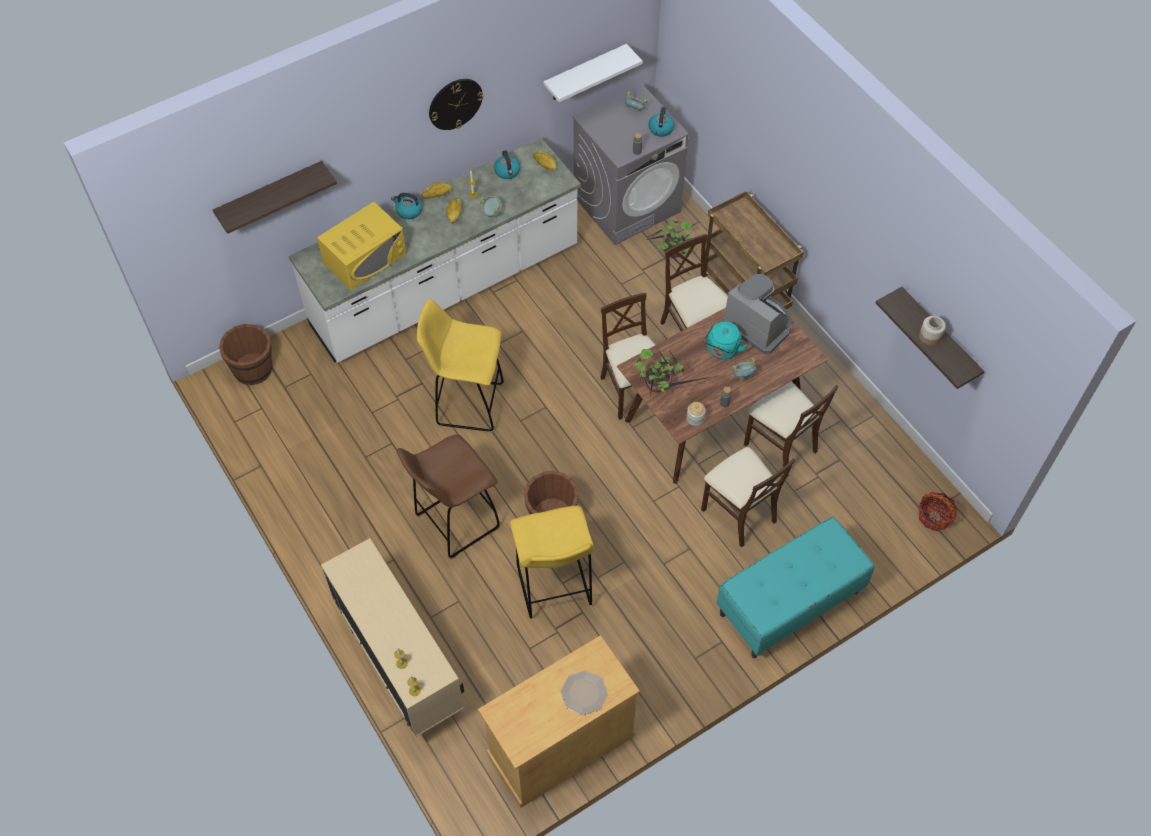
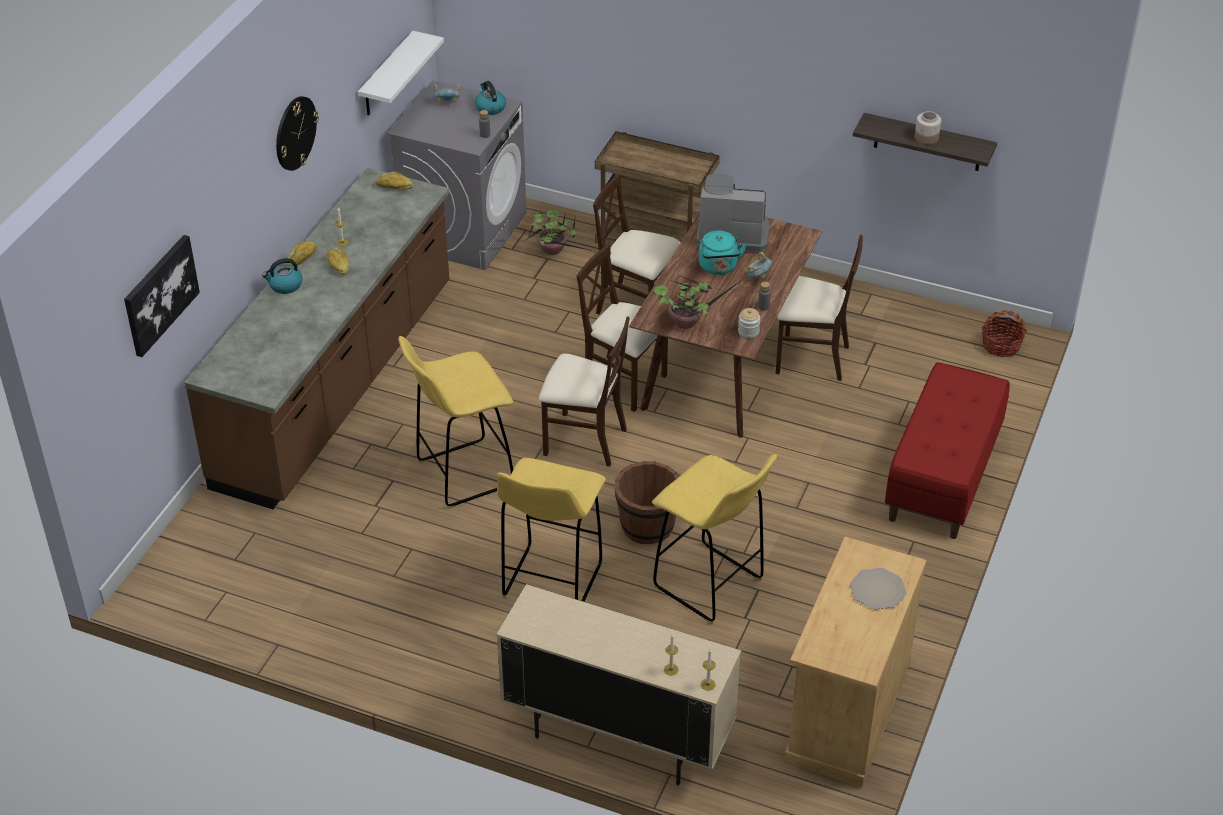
camera: 35 degrees left, 15 degrees down
shelf [213,161,337,234] -> picture [124,235,200,357]
brown bucket [219,324,272,385] -> none
white counter [289,138,581,363] -> brown counter [184,168,449,509]
yellow microwave [317,202,407,290] -> none
brown stool [397,434,500,559] -> yellow stool [497,458,606,602]
bowl [480,196,503,218] -> none
kettle [494,150,520,179] -> none
beige chair [701,447,795,548] -> beige chair moved to [539,317,630,467]
turquoise bench [716,517,875,658] -> red bench [885,362,1010,539]

